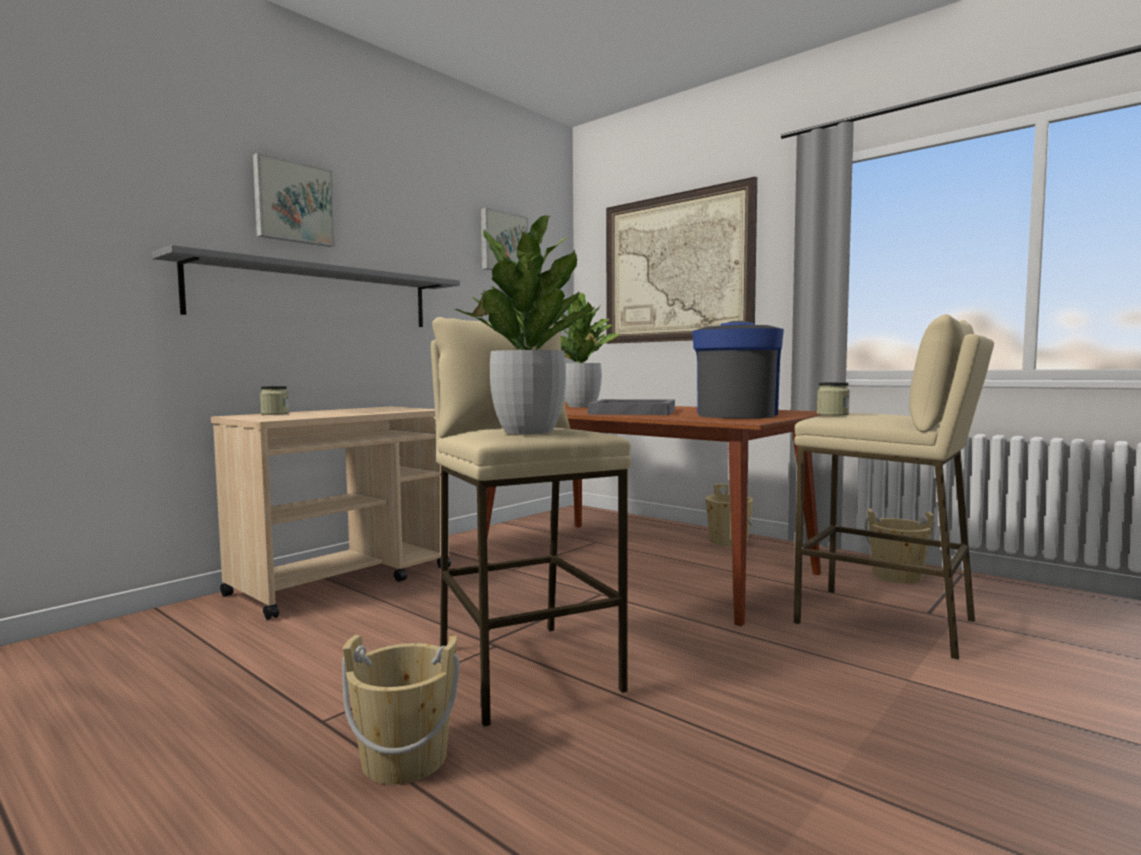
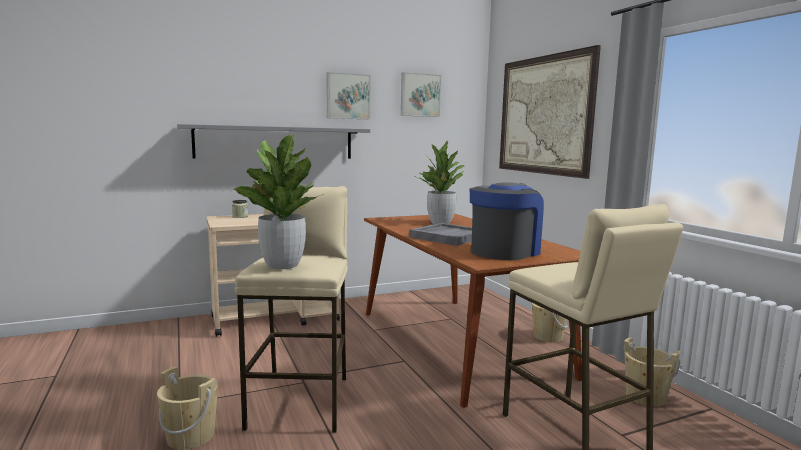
camera: 25 degrees right, 5 degrees up
picture [253,153,335,247] -> picture moved to [327,72,371,120]
jar [817,382,850,416] -> none

